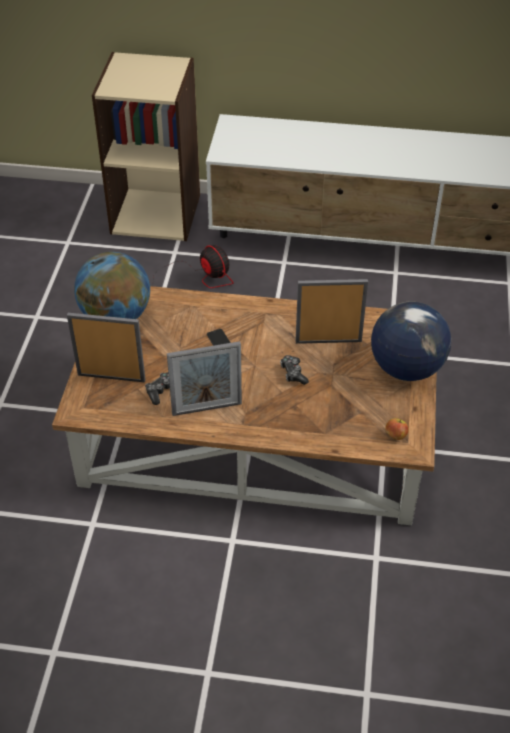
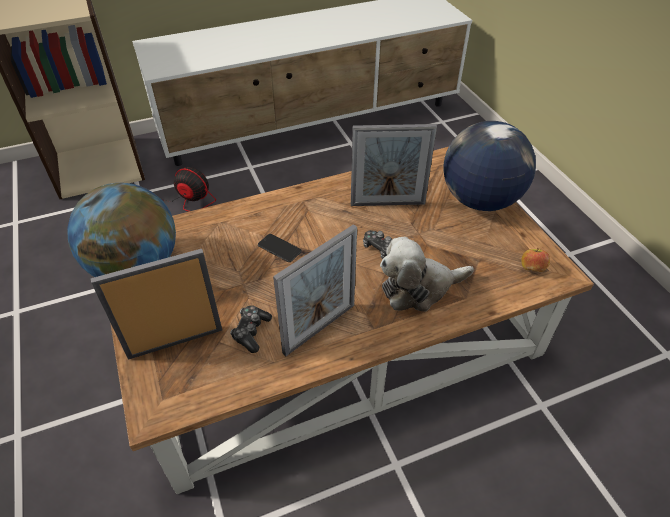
camera: 30 degrees left, 0 degrees up
picture frame [296,279,368,344] -> picture frame turned 150 degrees counterclockwise [351,124,437,206]
none -> plush toy [380,237,474,312]

